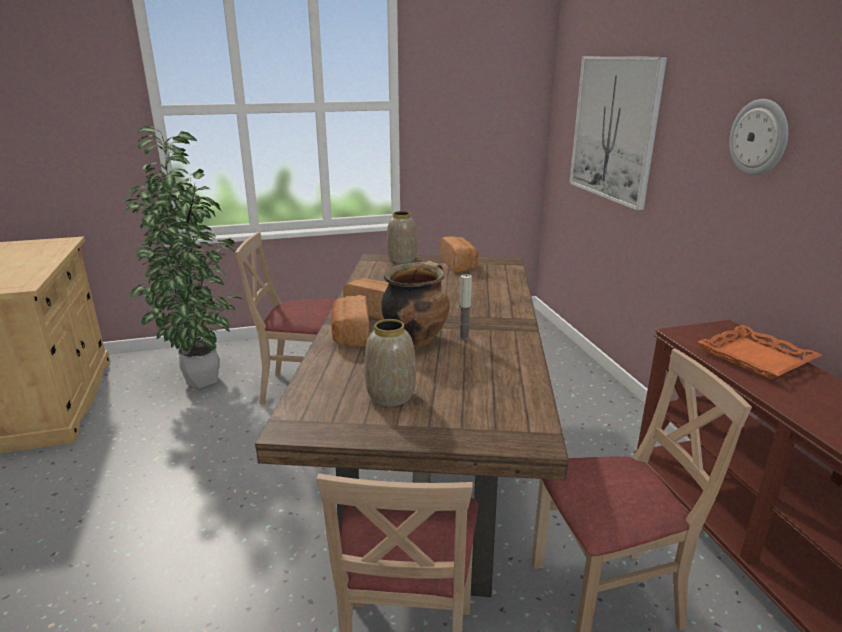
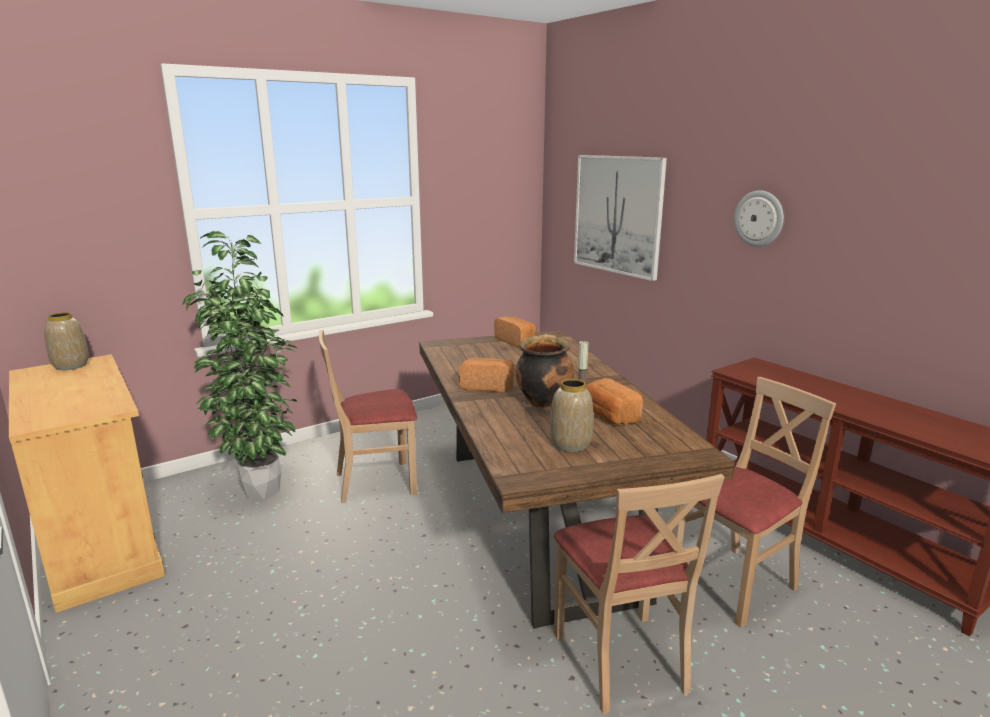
camera: 20 degrees left, 5 degrees down
bread [332,295,370,347] -> bread moved to [585,378,643,425]
vase [387,211,417,263] -> vase moved to [44,312,89,370]
orange tray [698,325,822,379] -> none

